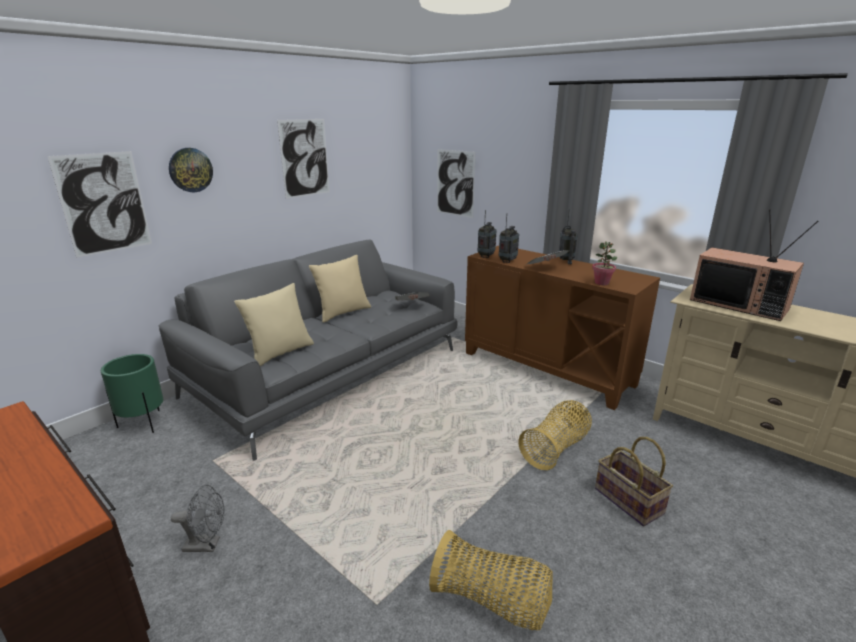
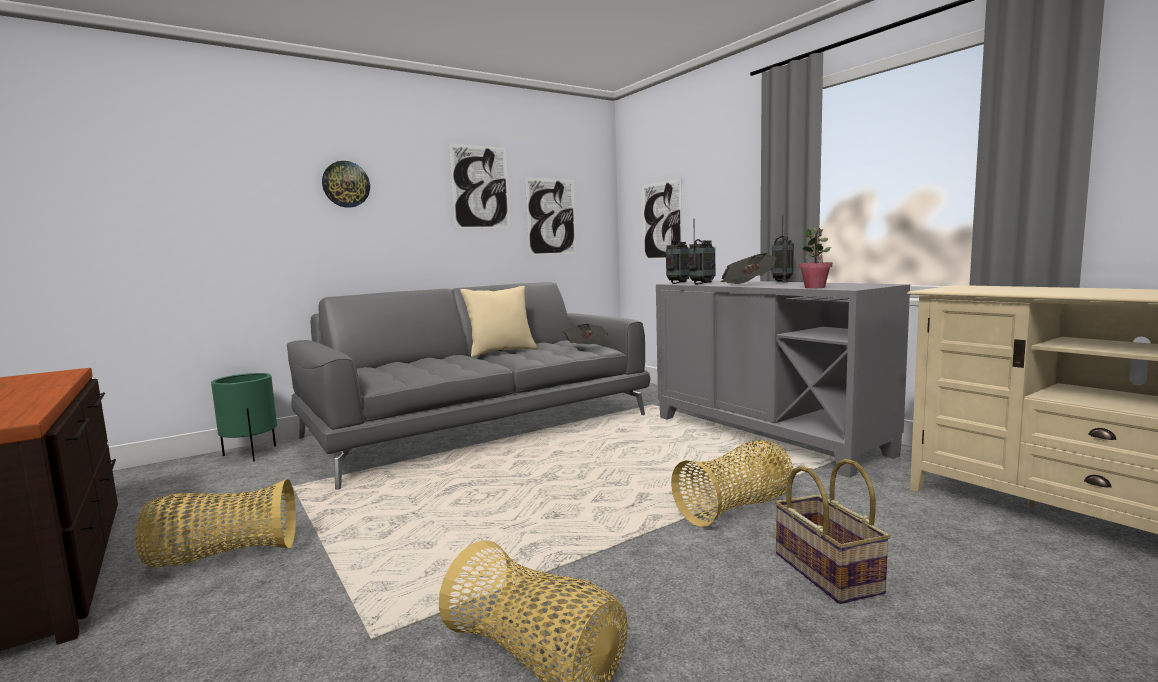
camera: 15 degrees right, 15 degrees down
picture [47,151,152,258] -> picture moved to [525,178,576,255]
grey fan [171,485,224,552] -> basket [135,479,296,567]
beige pillow [234,283,314,366] -> none
brown cabinet [465,246,660,410] -> grey cabinet [656,280,910,478]
television [690,209,819,321] -> none

